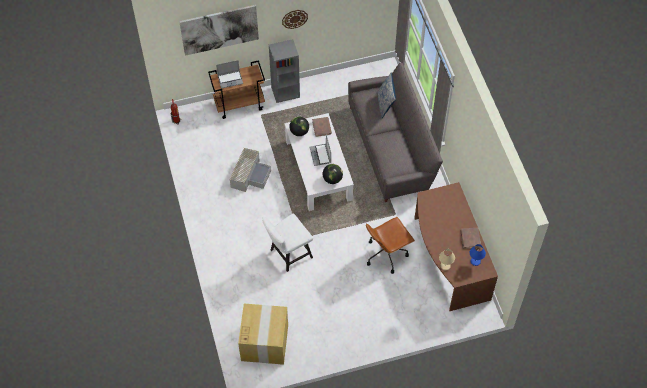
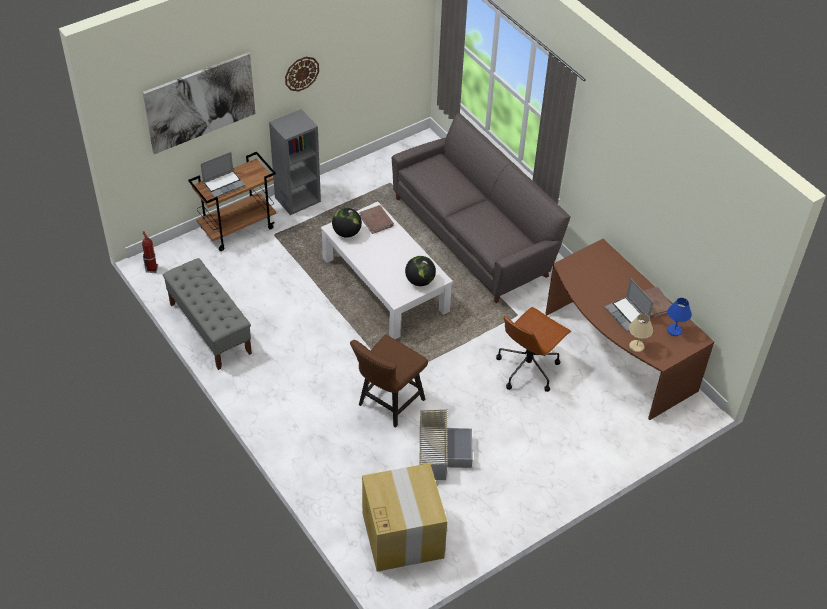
camera: 20 degrees left, 10 degrees down
grey storage box [230,148,271,192] -> grey storage box moved to [420,409,473,480]
white chair [262,213,313,272] -> brown chair [350,335,428,428]
laptop [310,134,331,166] -> laptop moved to [605,278,654,332]
pillow [378,72,396,118] -> none
none -> grey bench [163,258,252,370]

